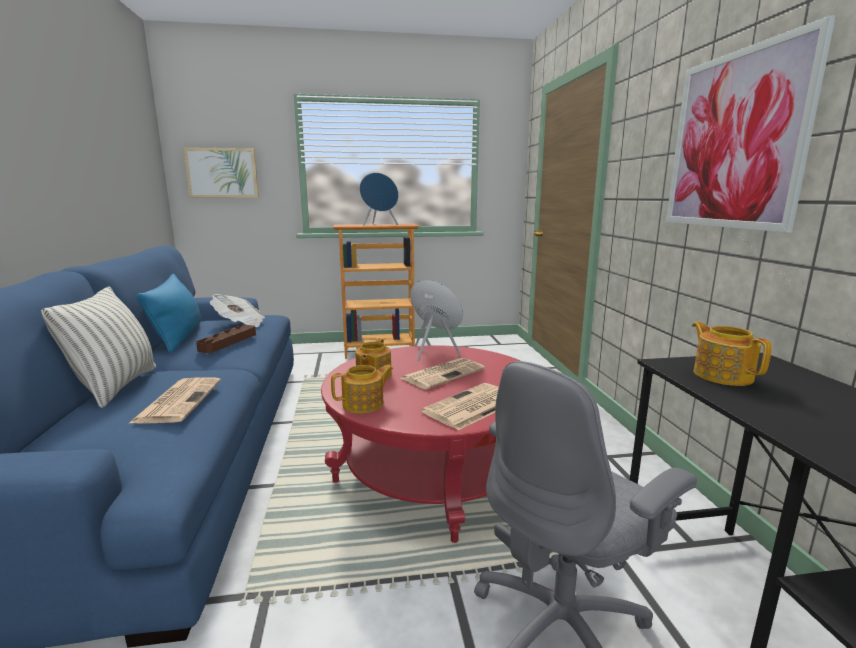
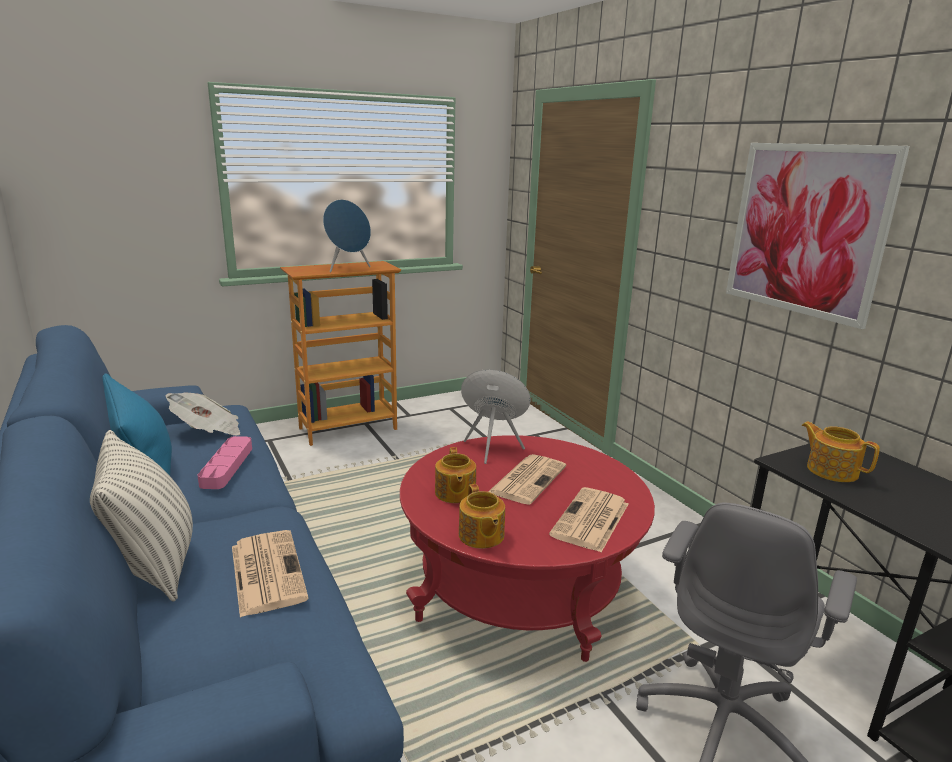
camera: 20 degrees left, 5 degrees up
picture [183,147,259,198] -> none
brown tray [196,325,256,353] -> pink tray [197,436,252,489]
teapot [331,365,393,413] -> teapot turned 120 degrees clockwise [459,484,505,549]

